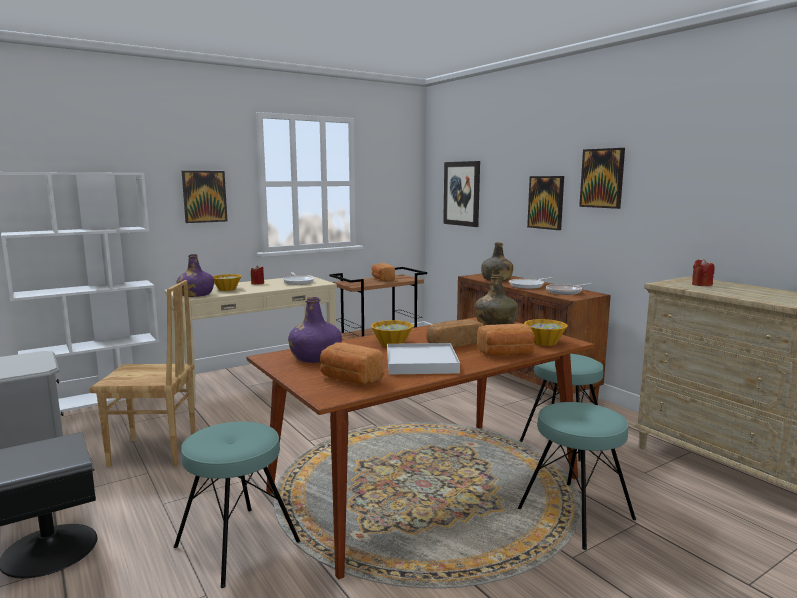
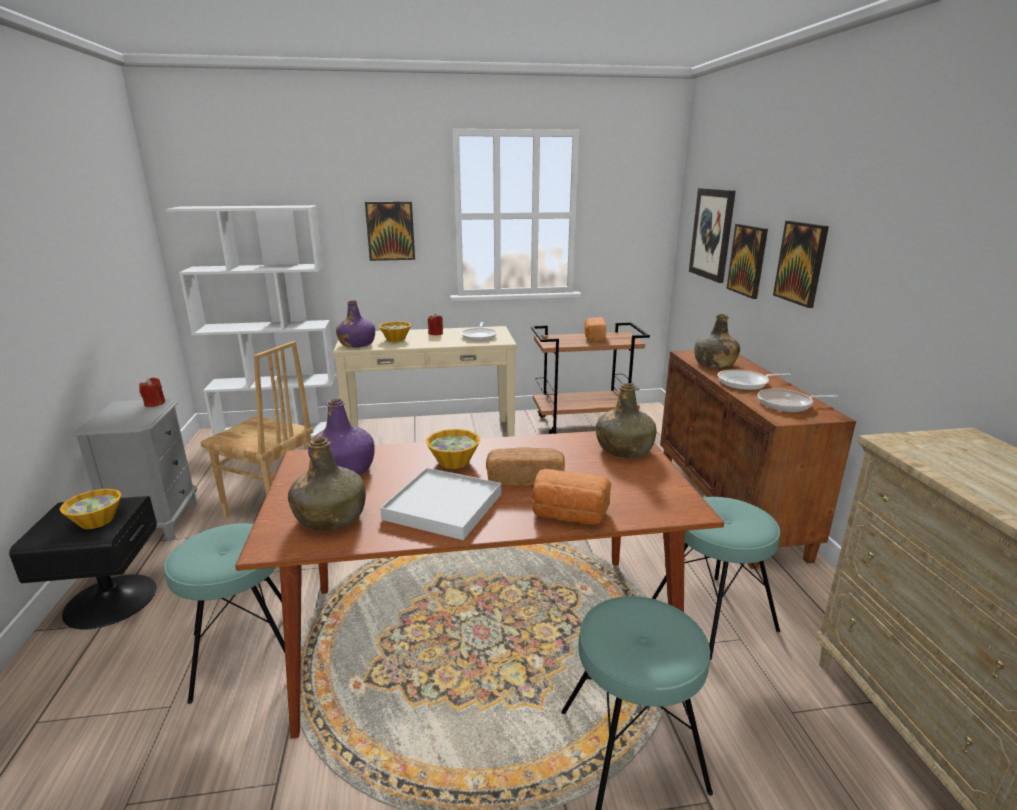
camera: 25 degrees right, 10 degrees up
bread [320,342,384,385] -> green bottle [288,437,366,531]
bowl [524,319,568,346] -> bowl moved to [60,489,121,529]
picture [579,148,625,209] -> picture moved to [727,224,768,299]
red candle [692,259,715,286] -> red candle moved to [139,378,165,407]

